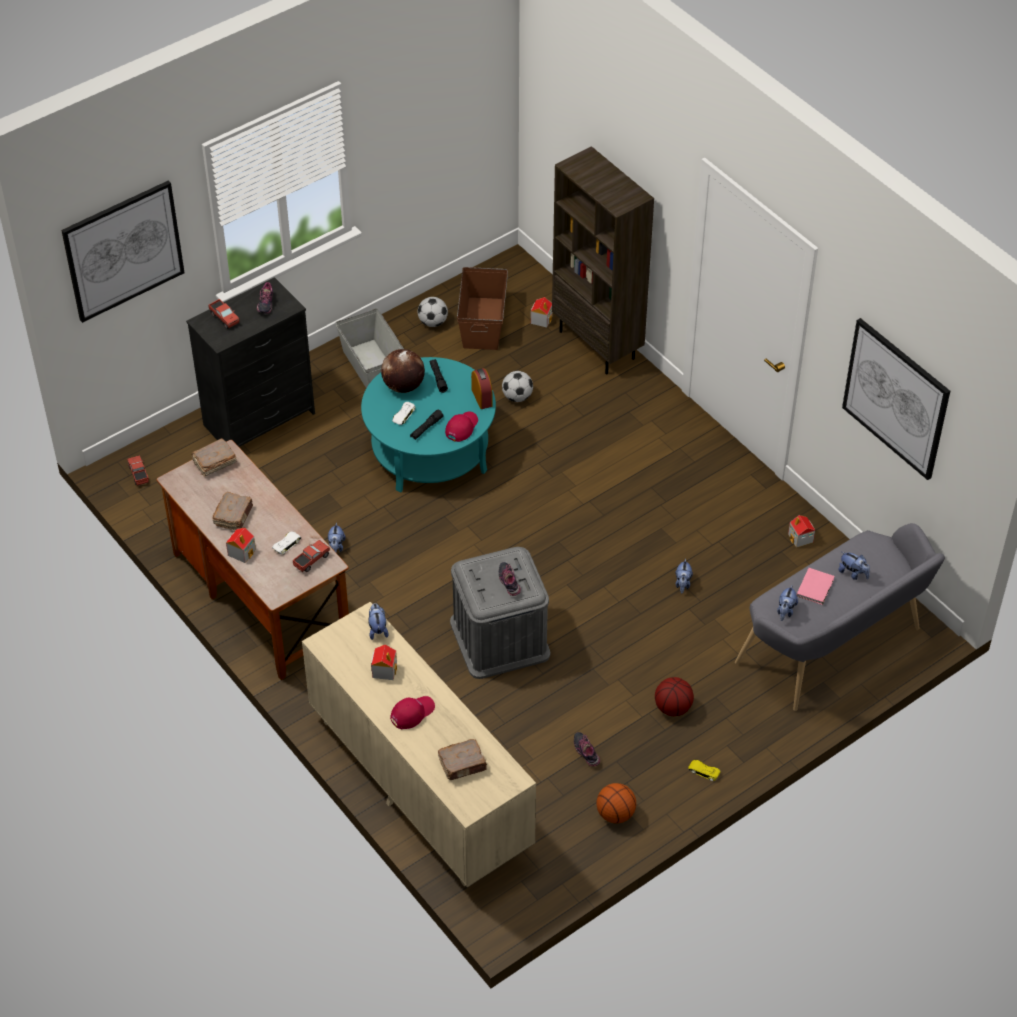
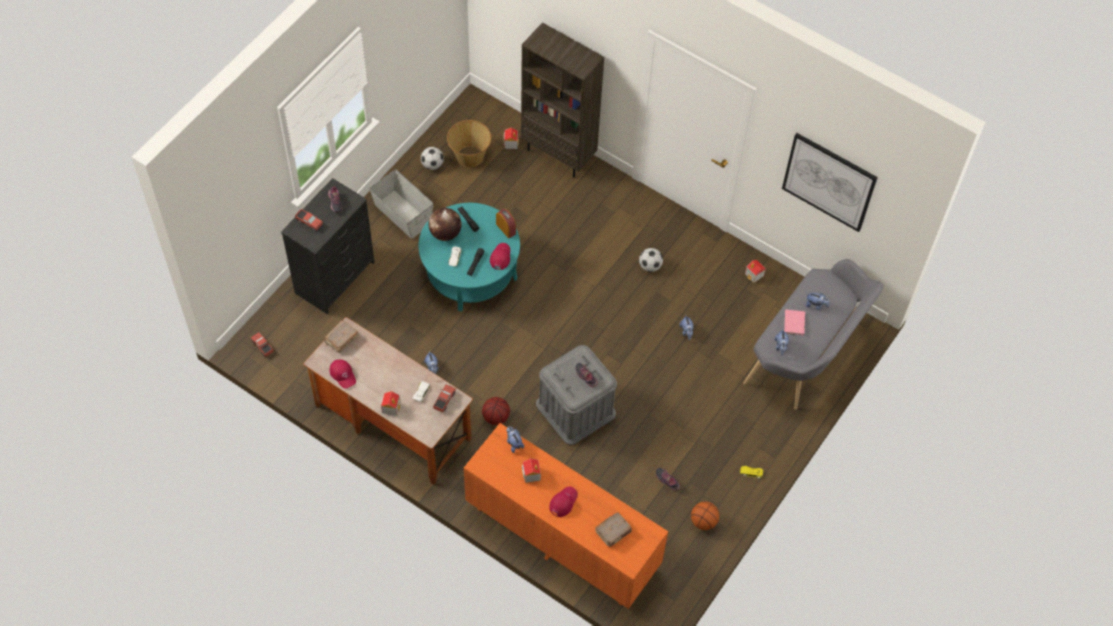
camera: 20 degrees left, 10 degrees up
picture [61,181,185,323] -> none
brown book [212,492,253,530] -> none
beige dresser [302,602,536,887] -> orange dresser [464,423,668,609]
brown storage box [457,267,508,350] -> basket [447,120,491,168]
football [502,371,533,402] -> football moved to [639,248,663,272]
basketball [655,677,694,716] -> basketball moved to [482,397,510,425]
none -> red cap [330,359,356,389]

